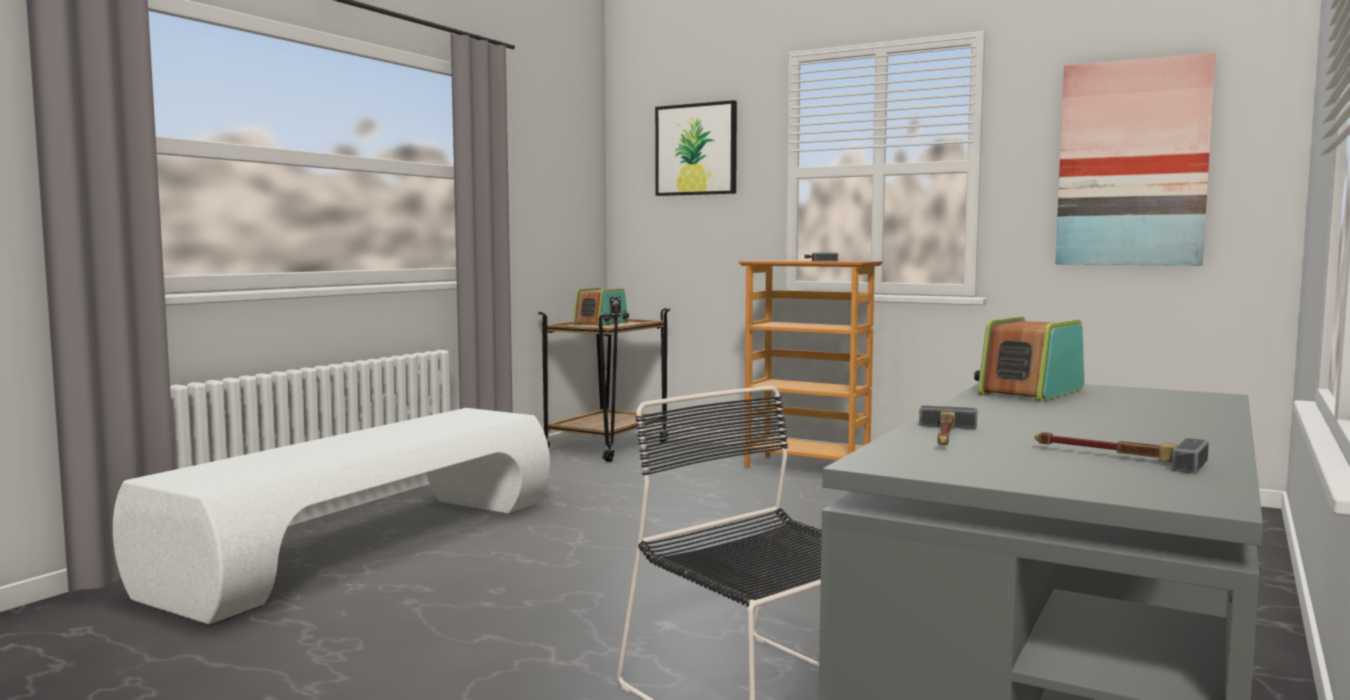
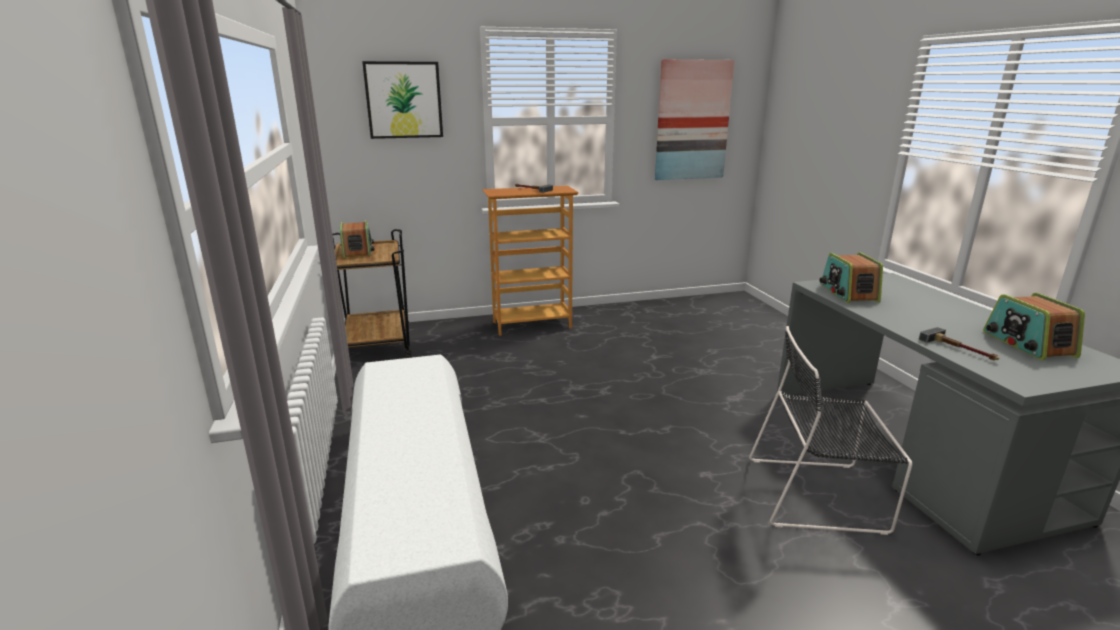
camera: 45 degrees left, 15 degrees up
hammer [1035,432,1209,473] -> radio [983,293,1085,360]

